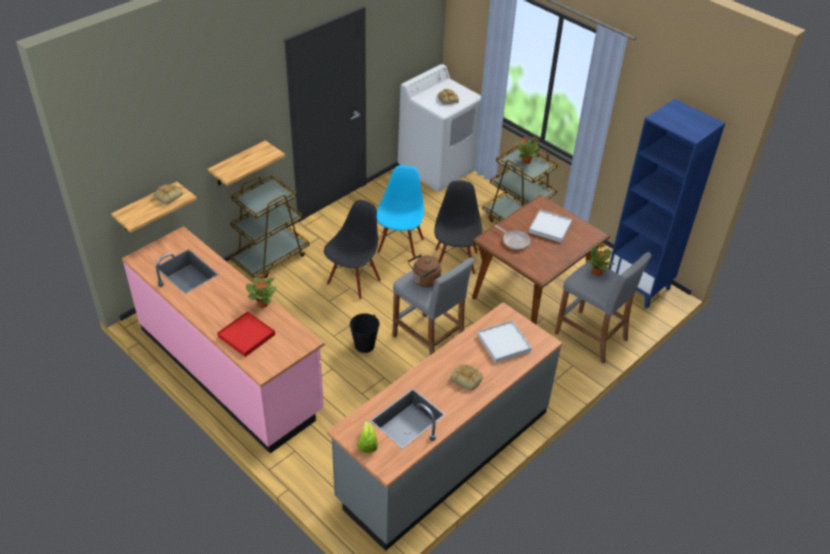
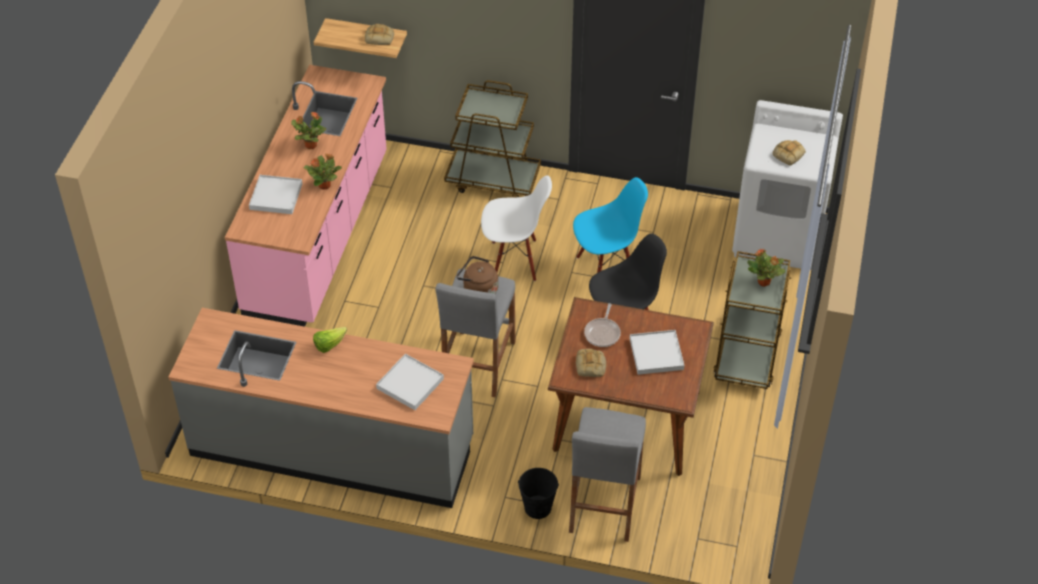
camera: 60 degrees right, 5 degrees up
shelf [208,140,285,186] -> none
red tray [217,311,275,357] -> white tray [249,175,302,214]
black chair [324,200,381,300] -> white chair [481,175,552,281]
black bucket [350,313,380,353] -> black bucket moved to [518,468,559,519]
lettuce [357,421,378,453] -> lettuce moved to [313,327,347,353]
bread [450,364,483,391] -> bread moved to [576,349,606,377]
potted plant [586,244,614,276] -> potted plant moved to [291,112,326,149]
blue bookcase [608,99,725,309] -> none

